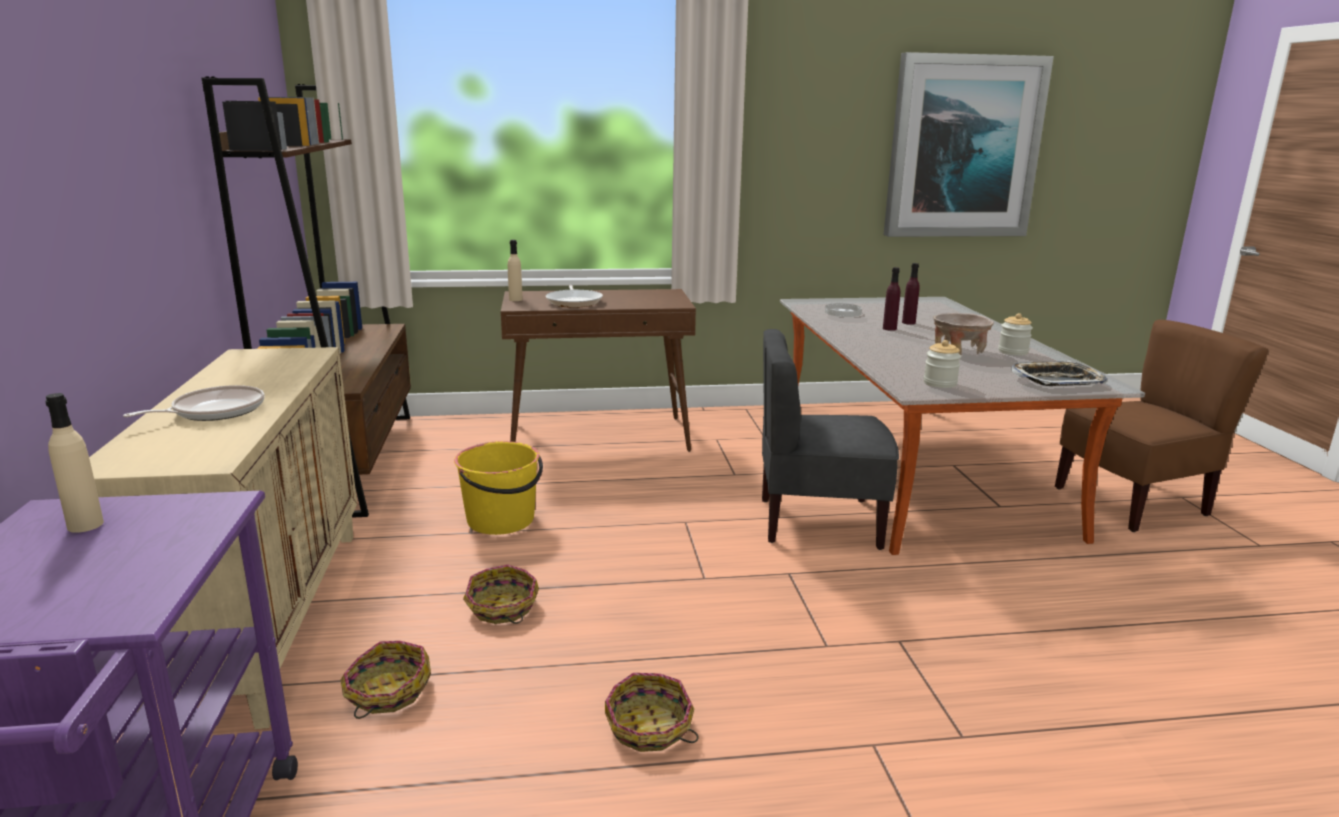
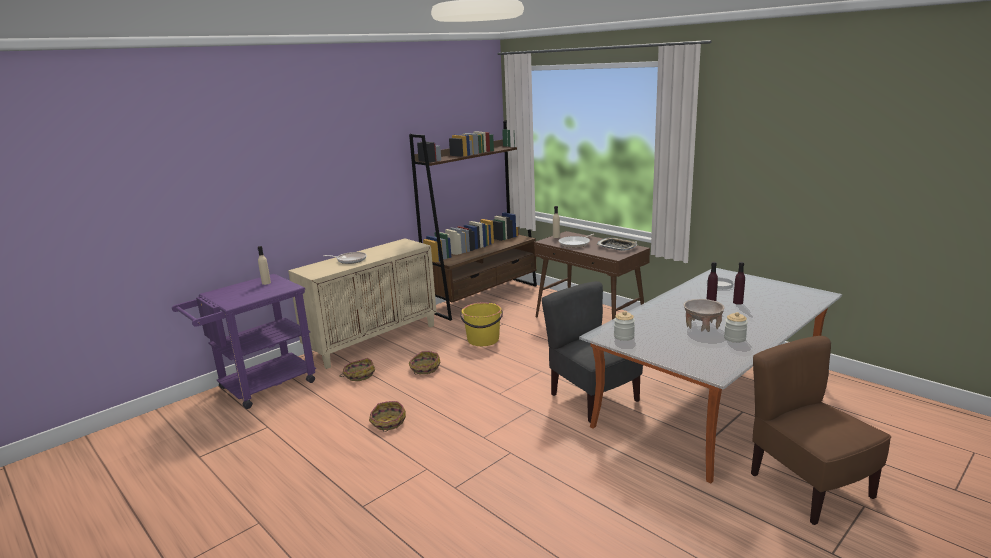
camera: 55 degrees right, 0 degrees up
picture [884,52,1054,237] -> none
tray [1011,361,1108,386] -> tray moved to [597,237,637,251]
brown chair [1055,320,1268,532] -> brown chair turned 150 degrees counterclockwise [751,336,891,525]

